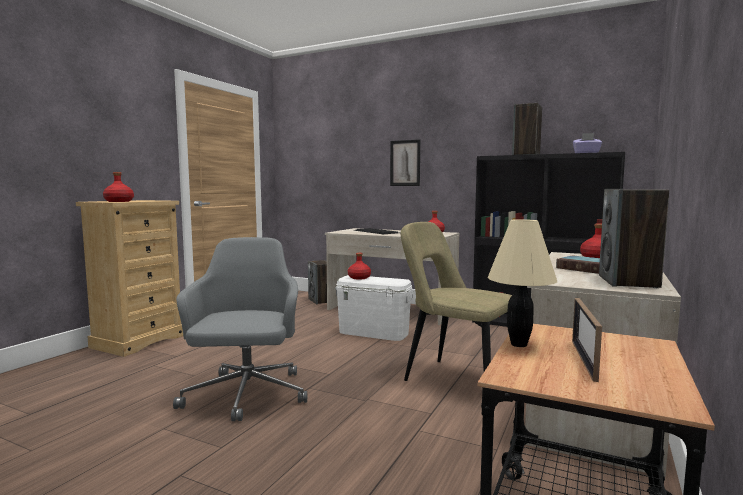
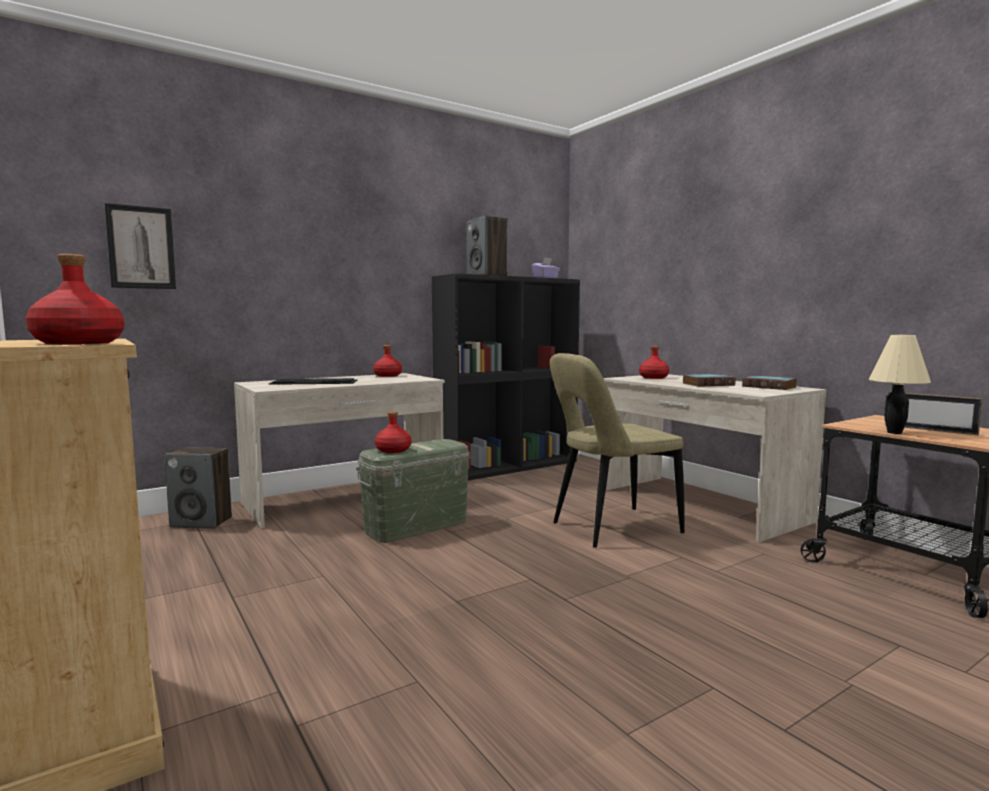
camera: 60 degrees left, 0 degrees up
grey office chair [173,237,307,421] -> none
white storage box [335,275,414,341] -> green storage box [356,439,471,543]
picture [390,140,420,186] -> picture moved to [105,203,176,289]
speaker [599,189,669,288] -> book [742,376,798,390]

